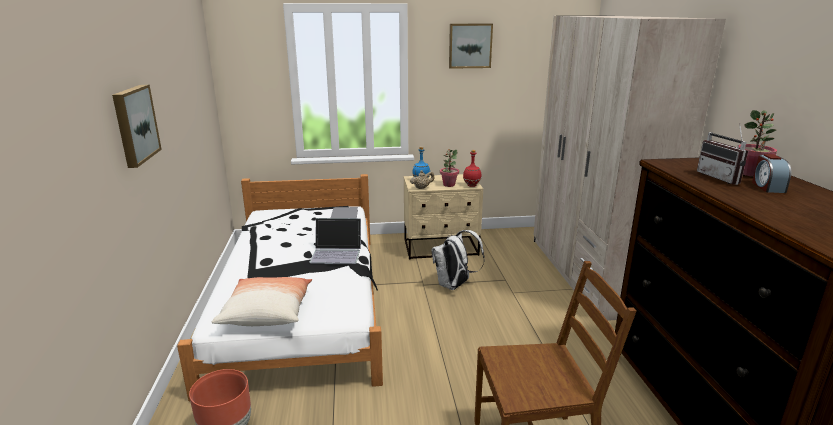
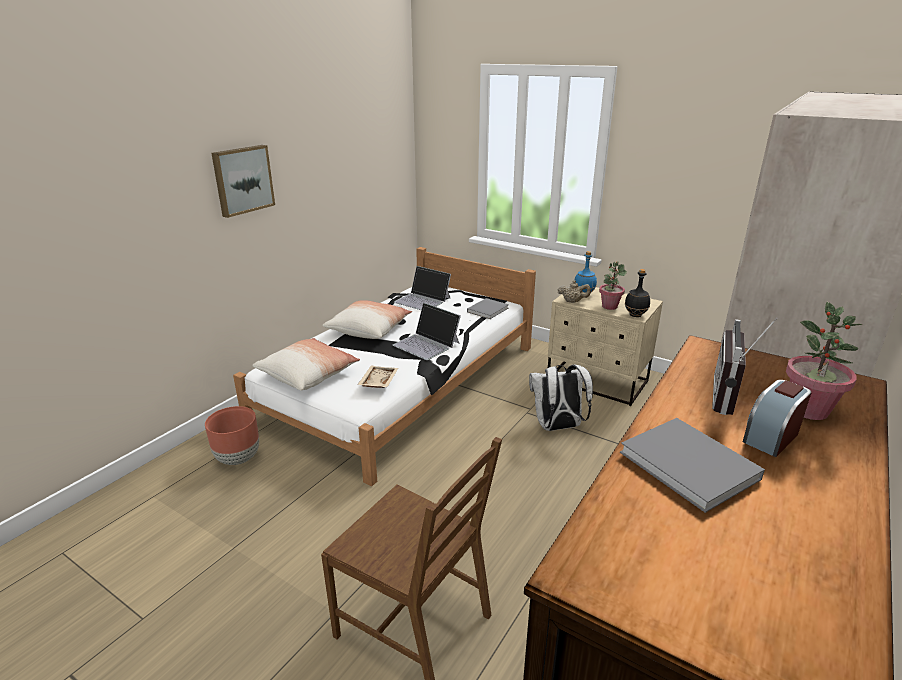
camera: 40 degrees right, 5 degrees up
picture [449,24,493,69] -> none
red bottle [463,150,481,187] -> black bottle [625,269,650,317]
none -> pillow [322,300,412,339]
none -> beige tray [357,366,398,388]
none -> laptop [394,266,451,310]
none -> grey book [620,418,765,513]

